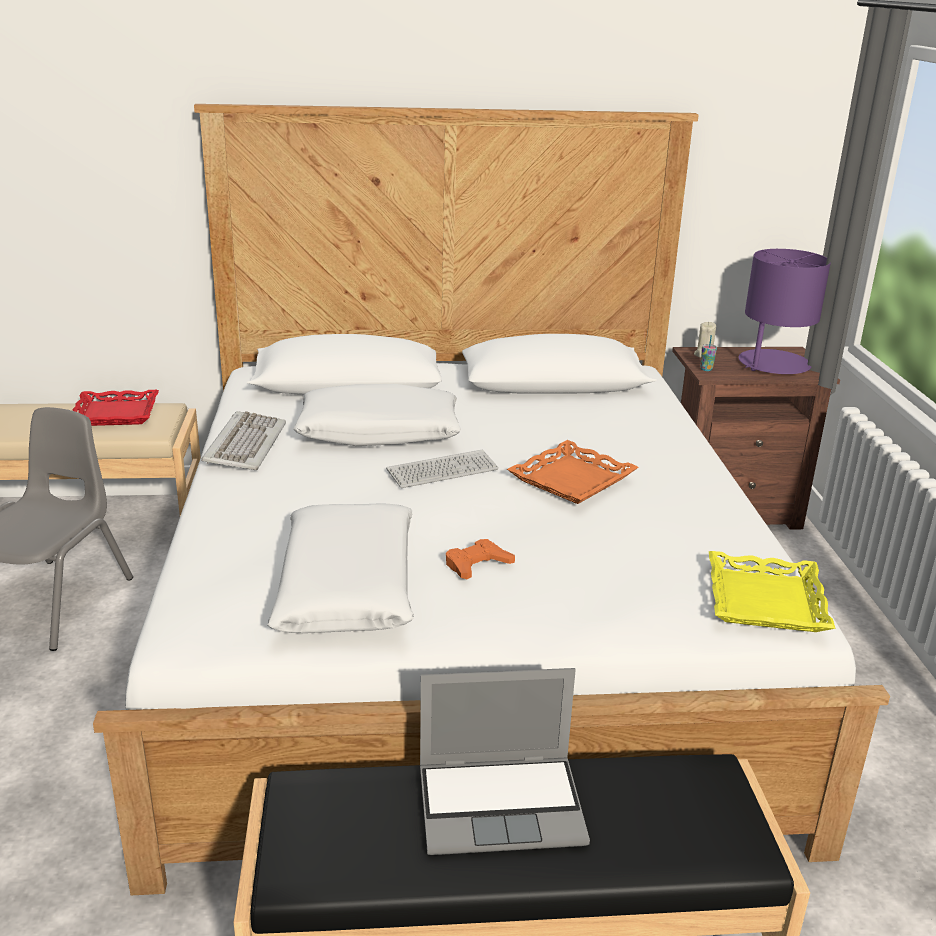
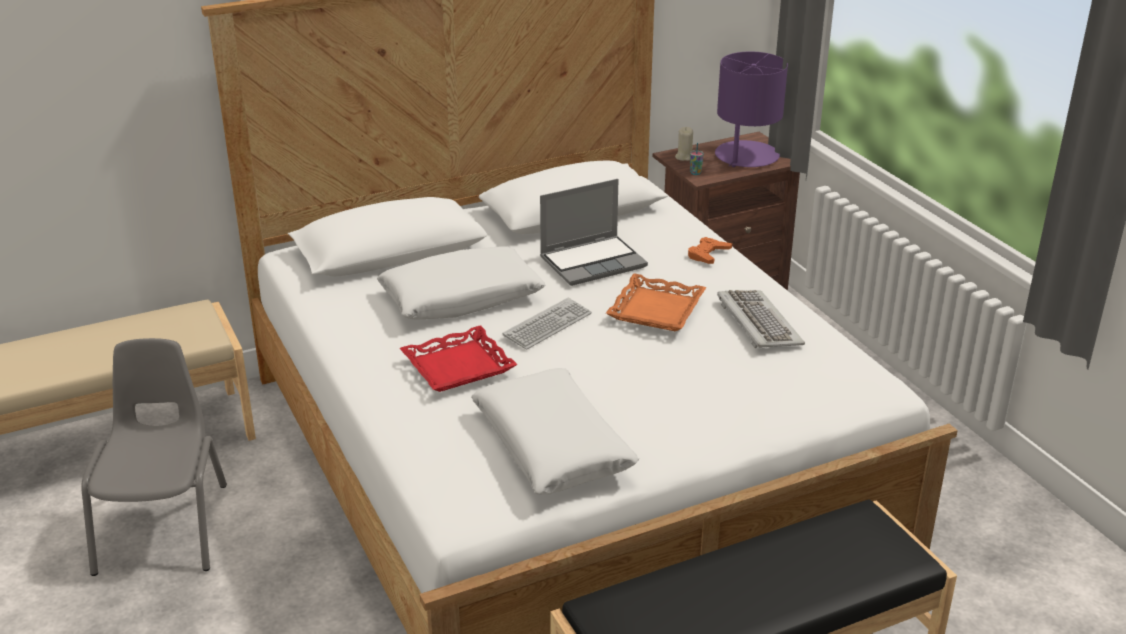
camera: 20 degrees left, 5 degrees up
red tray [72,390,159,426] -> red tray moved to [400,325,518,392]
keyboard [201,411,286,470] -> keyboard moved to [717,290,805,348]
laptop [420,668,590,855] -> laptop moved to [540,179,648,286]
orange game controller [446,539,515,579] -> orange game controller moved to [688,237,732,264]
yellow tray [709,551,836,632] -> none

